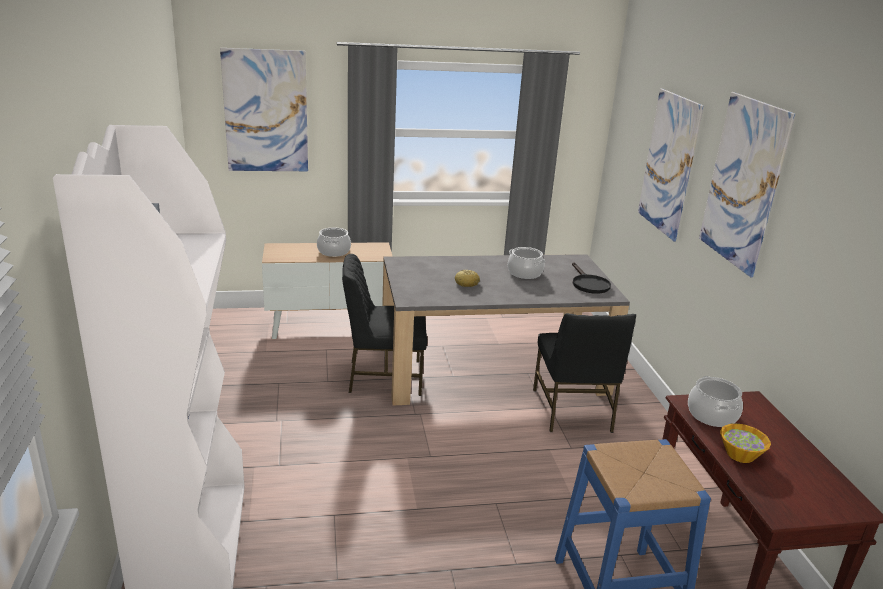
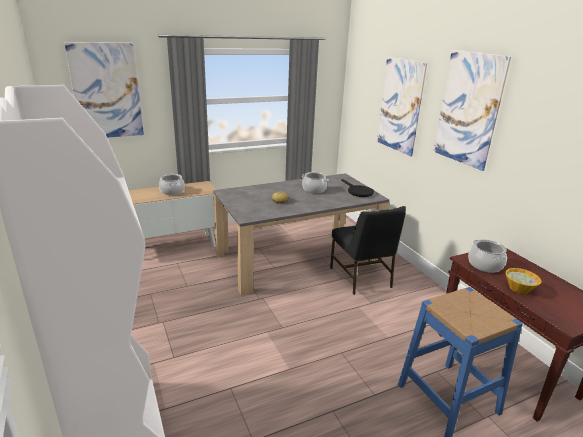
camera: 15 degrees left, 0 degrees up
black chair [342,254,427,396] -> none

